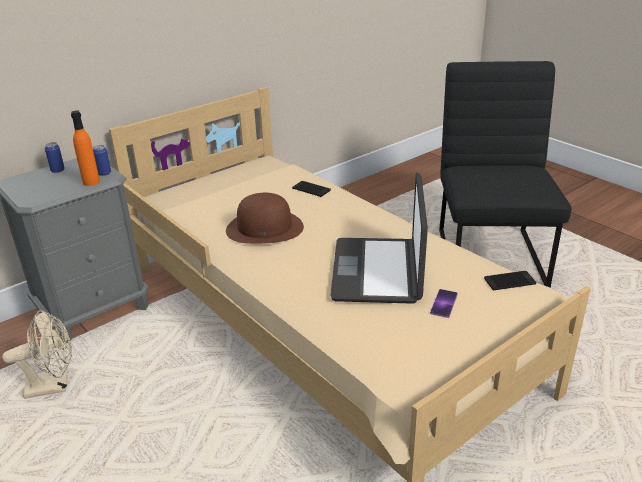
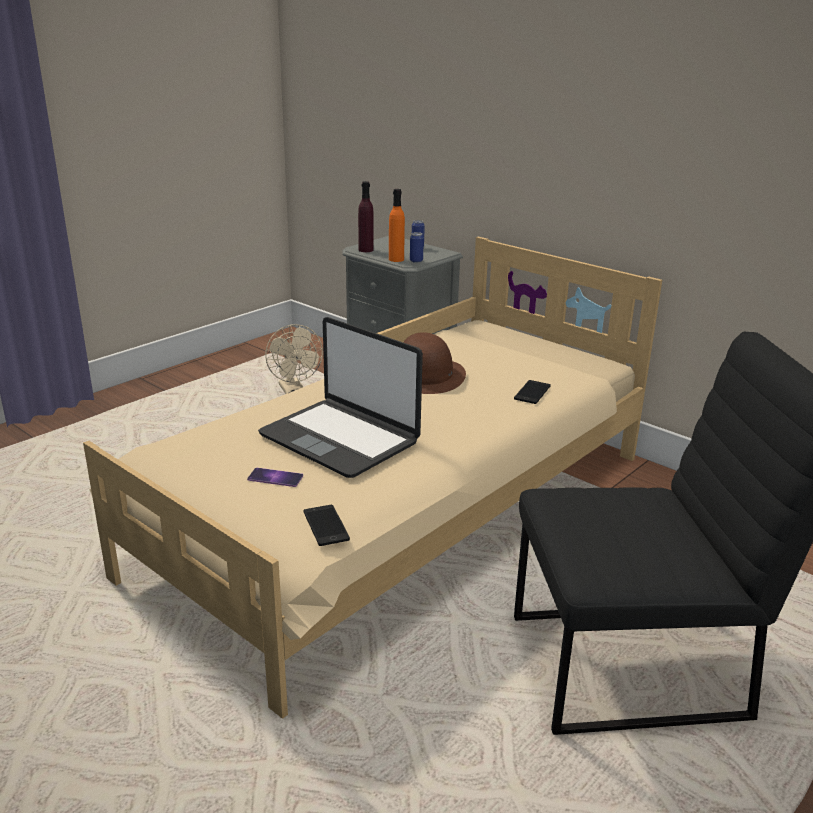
camera: 80 degrees right, 5 degrees down
laptop [330,173,428,304] -> laptop turned 135 degrees counterclockwise [258,317,423,478]
none -> purple bottle [358,181,374,252]

